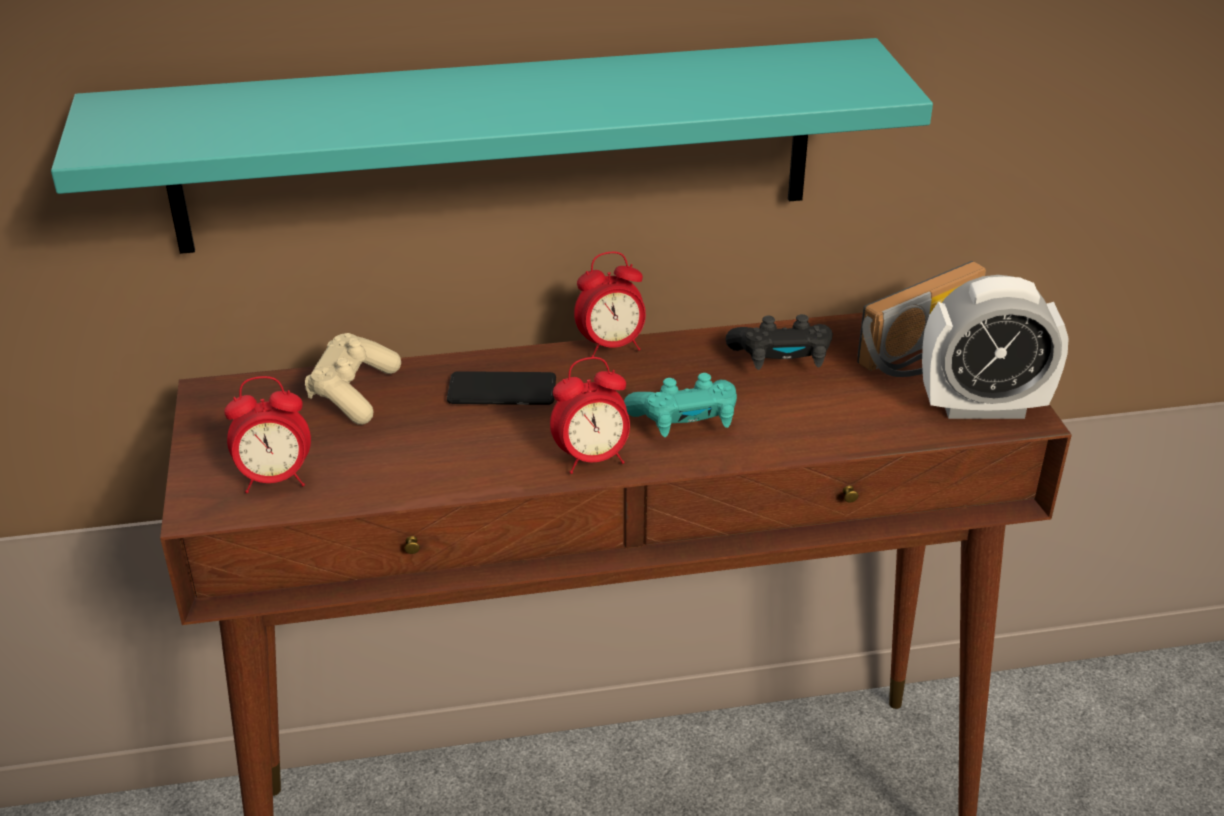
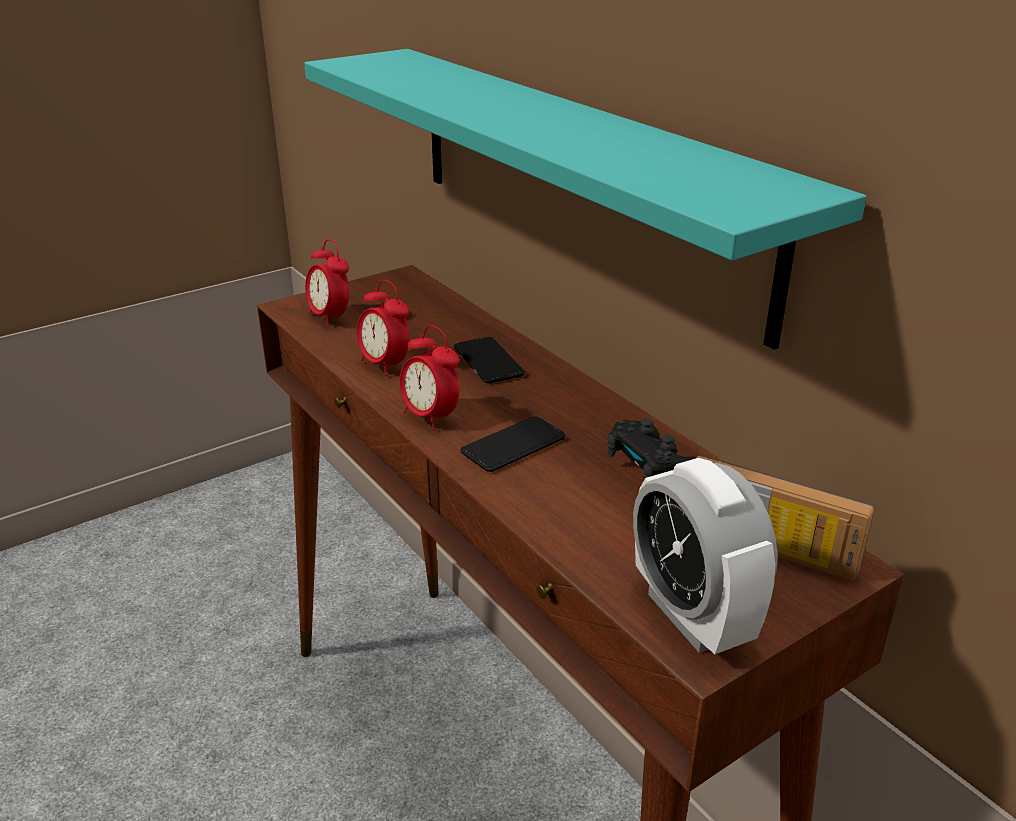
camera: 65 degrees right, 5 degrees down
beige game controller [305,333,401,425] -> none
alarm clock [574,252,646,357] -> alarm clock moved to [357,280,410,376]
turquoise game controller [624,373,737,437] -> phone [460,416,565,472]

